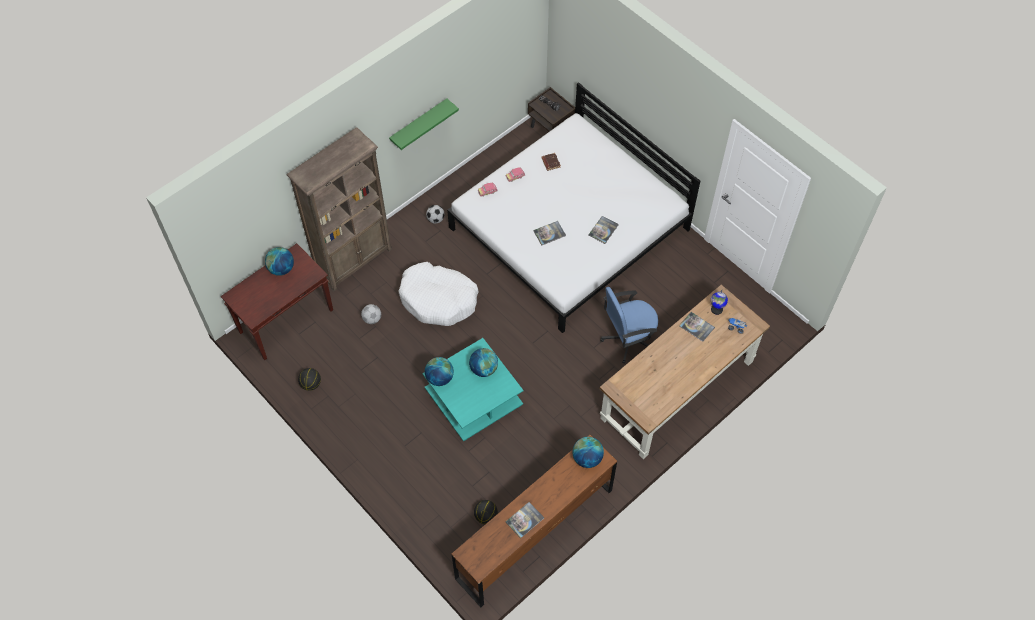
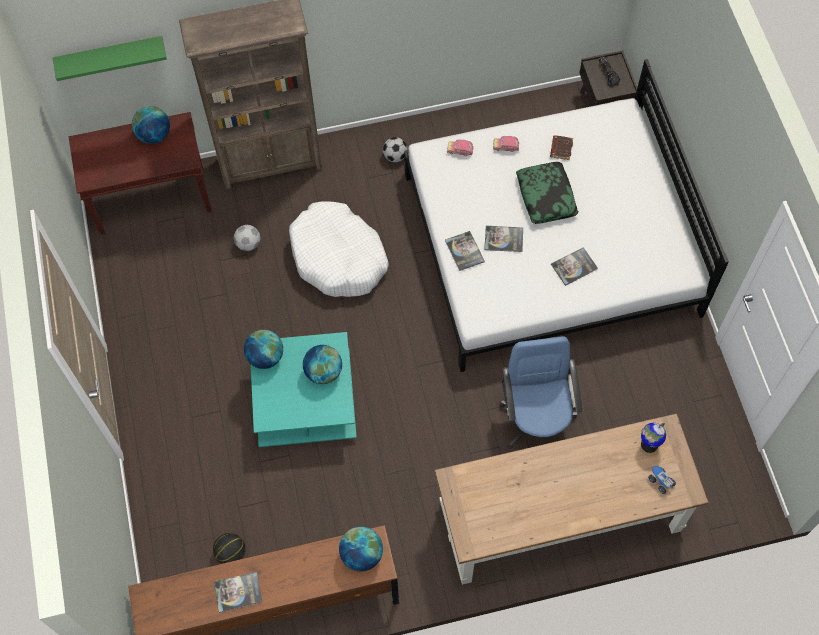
camera: 30 degrees right, 5 degrees up
basketball [298,368,321,391] -> none
green shelf [389,98,459,150] -> green shelf moved to [53,36,167,81]
blue office chair [600,287,658,364] -> blue office chair turned 75 degrees clockwise [500,336,582,449]
book [679,312,715,342] -> book moved to [445,231,485,271]
none -> pillow [516,162,578,224]

